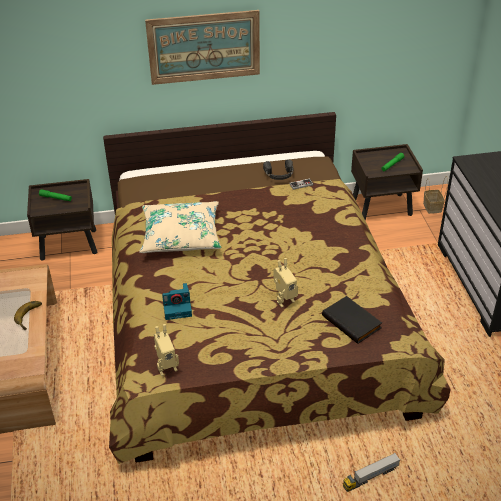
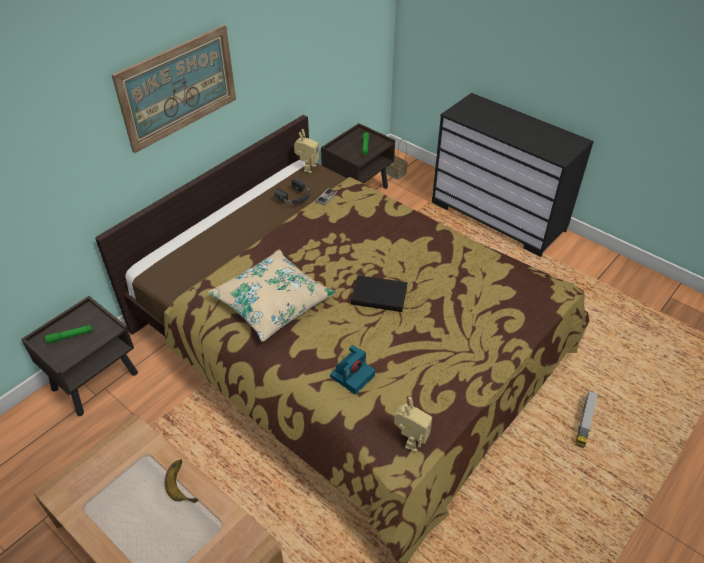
camera: 40 degrees left, 5 degrees up
toy robot [273,258,298,307] -> toy robot moved to [294,129,319,173]
black book [322,296,382,344] -> black book moved to [351,275,408,312]

